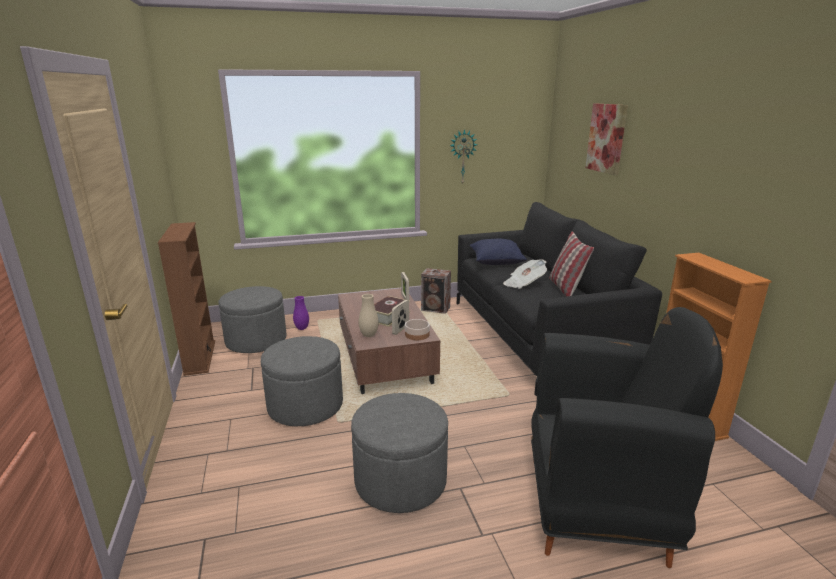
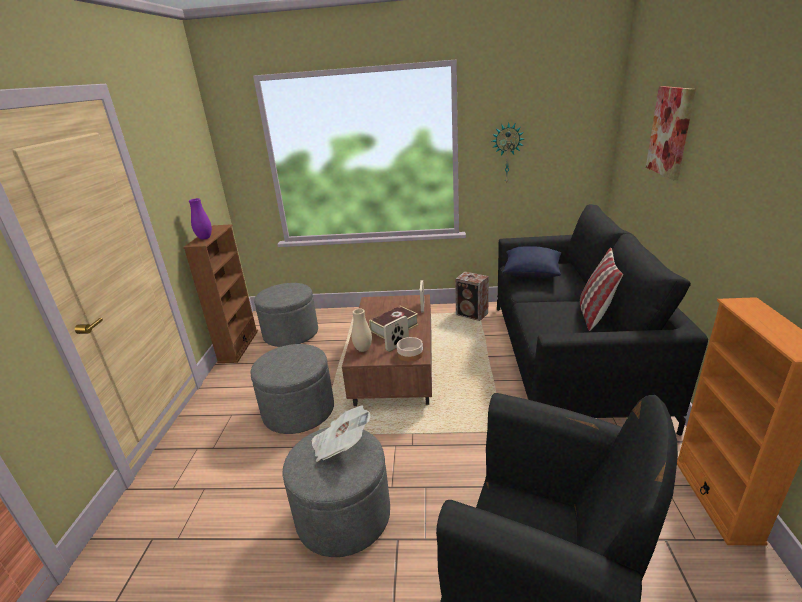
camera: 20 degrees right, 5 degrees up
purple vase [293,296,309,330] -> purple vase moved to [189,198,212,239]
newspaper [503,259,547,289] -> newspaper moved to [312,405,371,462]

